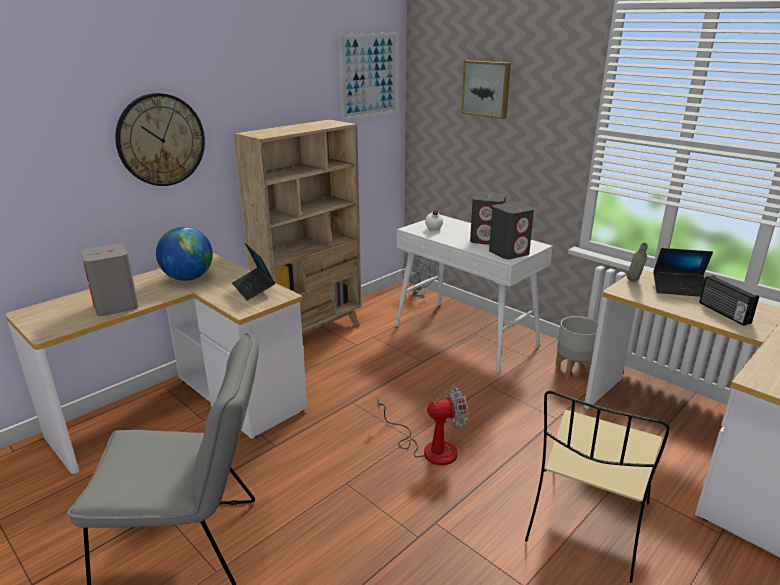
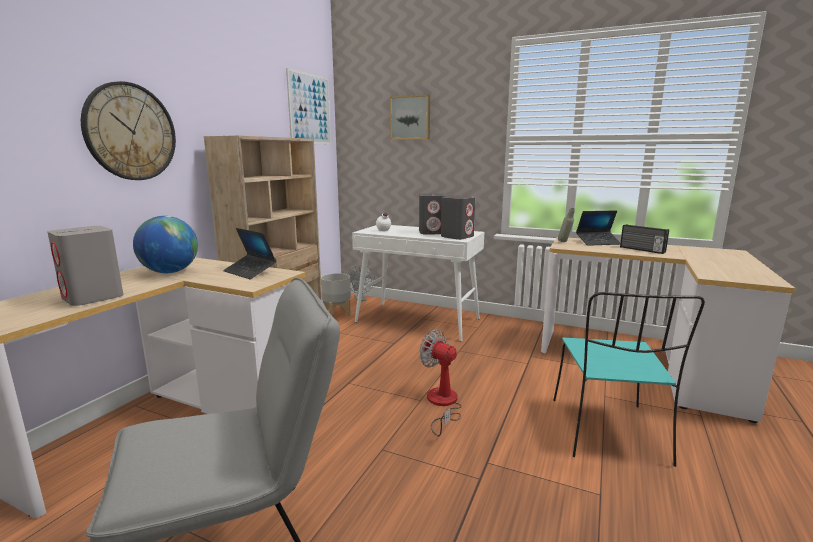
camera: 20 degrees left, 10 degrees down
fan [377,386,468,465] -> fan turned 105 degrees counterclockwise [419,330,462,436]
beige chair [525,391,670,583] -> turquoise chair [553,292,705,467]
grey planter [555,316,598,380] -> grey planter moved to [321,273,351,316]

